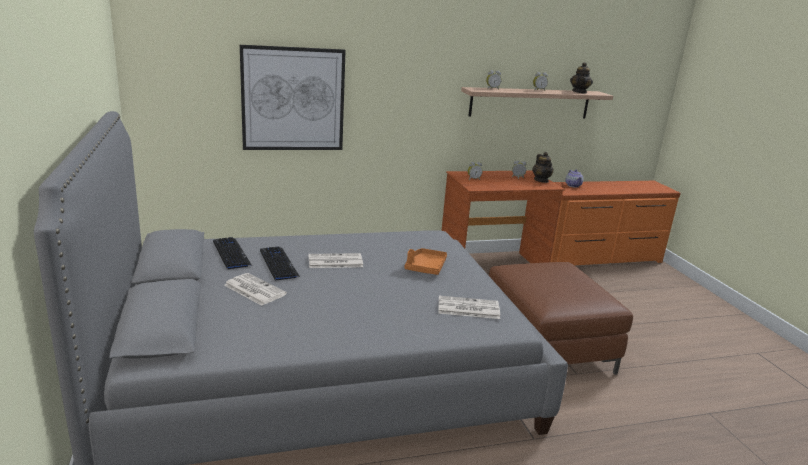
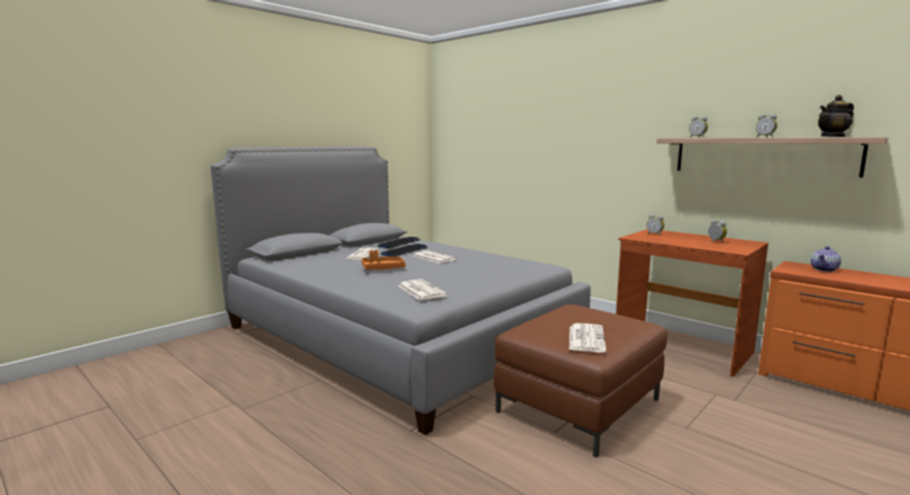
camera: 60 degrees right, 10 degrees down
picture [240,45,346,150] -> none
orange tray [405,248,447,275] -> orange tray moved to [361,250,406,270]
teapot [532,152,554,183] -> none
none -> newspaper [569,323,606,352]

